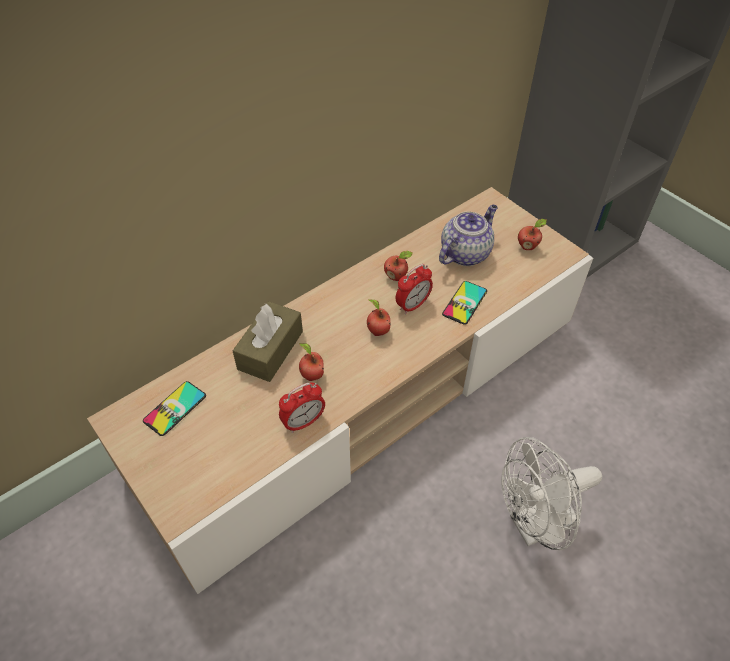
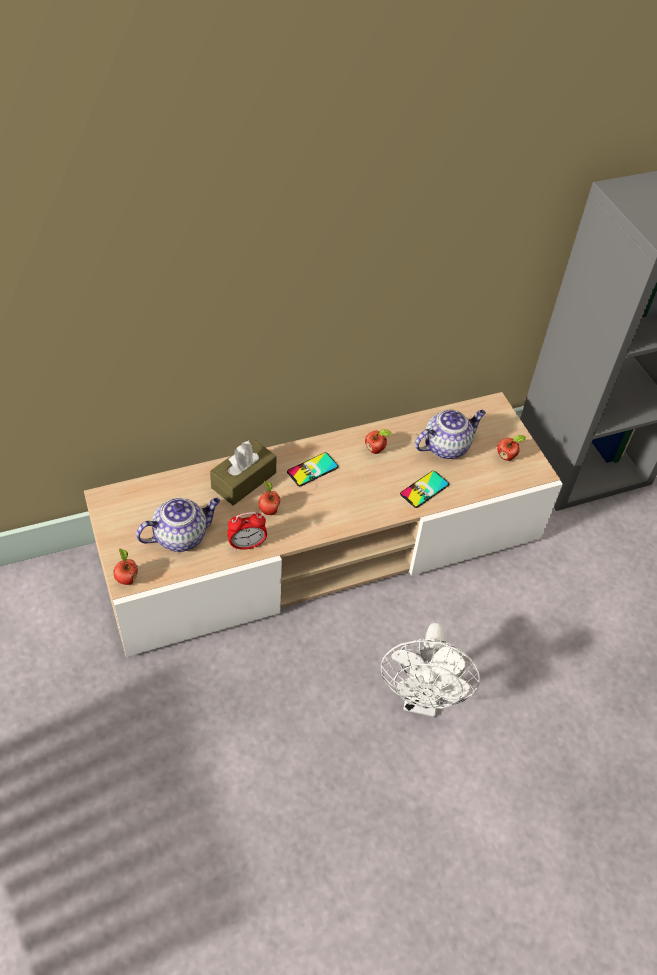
camera: 15 degrees right, 0 degrees up
phone [143,381,206,436] -> phone moved to [287,452,339,486]
apple [367,299,391,336] -> apple moved to [113,549,138,585]
alarm clock [396,264,433,314] -> none
white fan [501,437,602,550] -> white fan turned 75 degrees counterclockwise [381,623,480,717]
none -> teapot [136,498,220,552]

